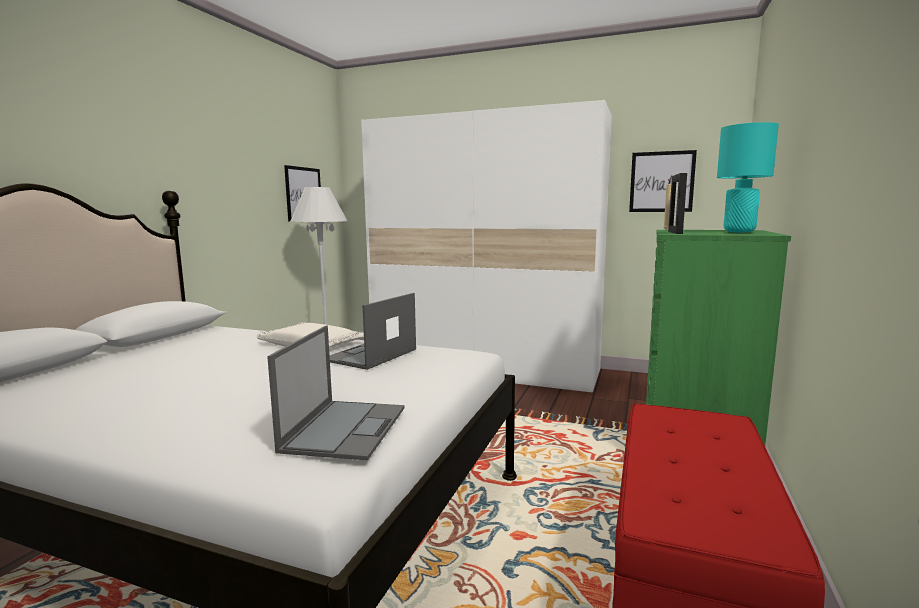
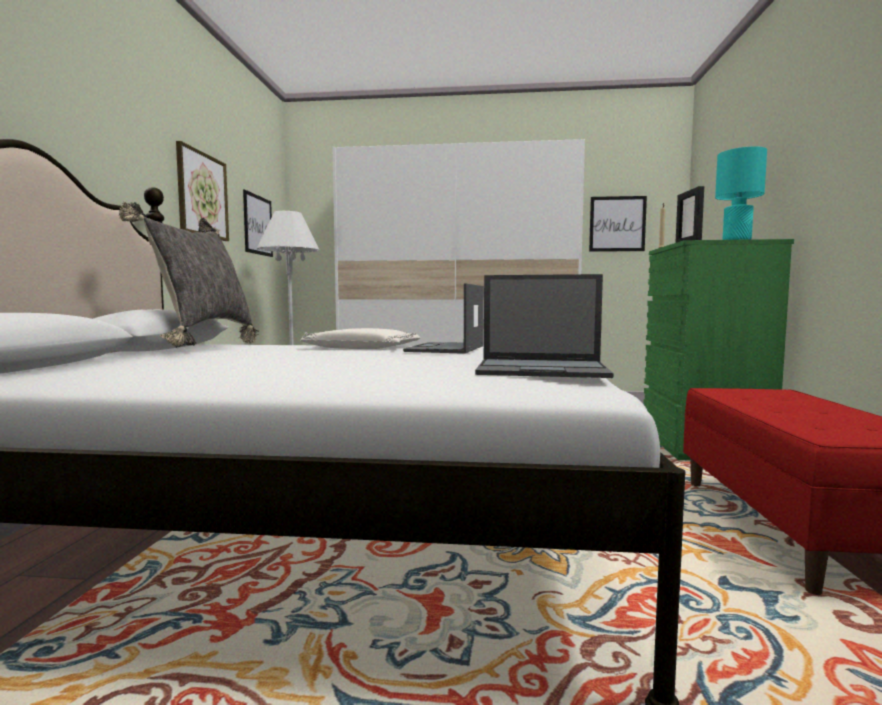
camera: 15 degrees left, 5 degrees down
laptop [267,326,404,460] -> laptop turned 105 degrees clockwise [475,274,614,378]
none -> pillow [119,202,259,347]
none -> picture [176,141,229,241]

